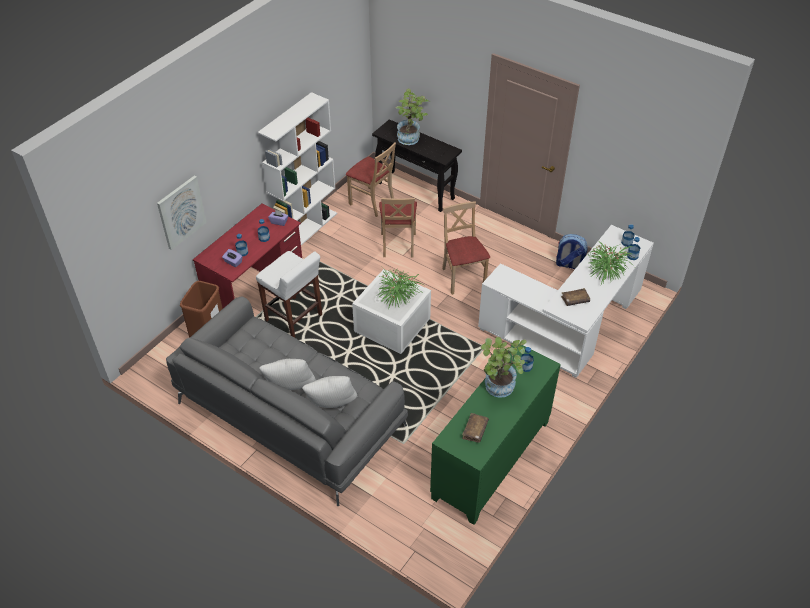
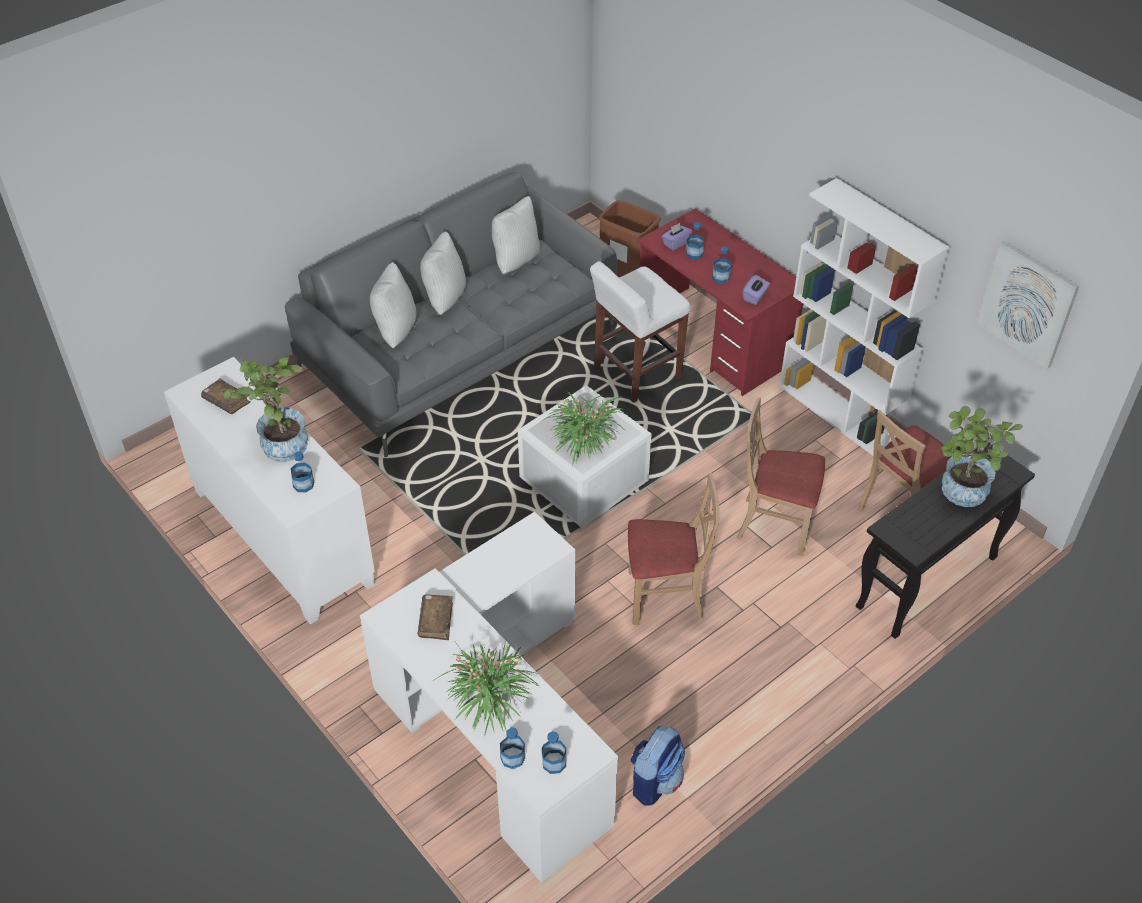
camera: 105 degrees right, 0 degrees up
picture [157,176,207,250] -> picture moved to [977,241,1080,369]
green cabinet [430,343,561,525] -> white cabinet [164,357,375,625]
none -> white pillow [492,196,540,274]

